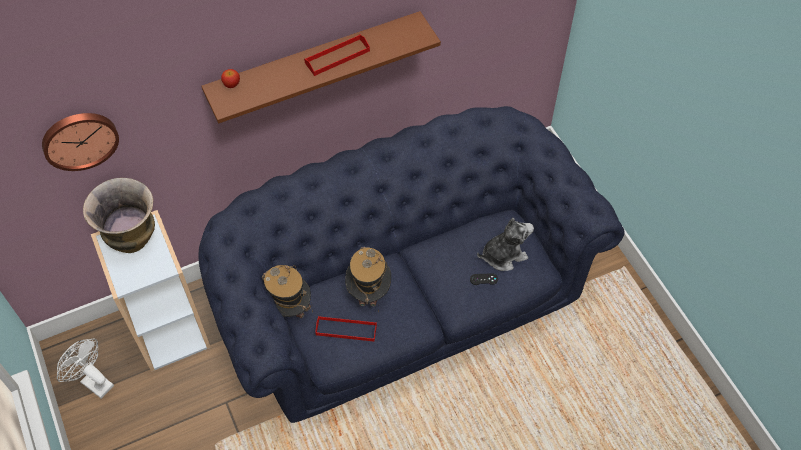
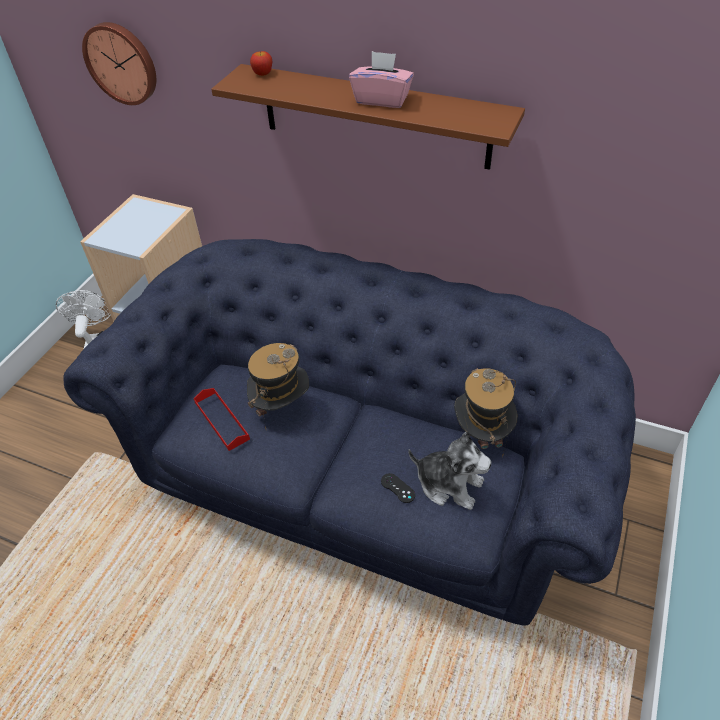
camera: 50 degrees right, 10 degrees down
vase [83,178,155,253] -> none
hat [262,265,313,318] -> hat moved to [454,368,518,457]
red tray [304,34,370,76] -> pink tissue box [349,51,414,108]

